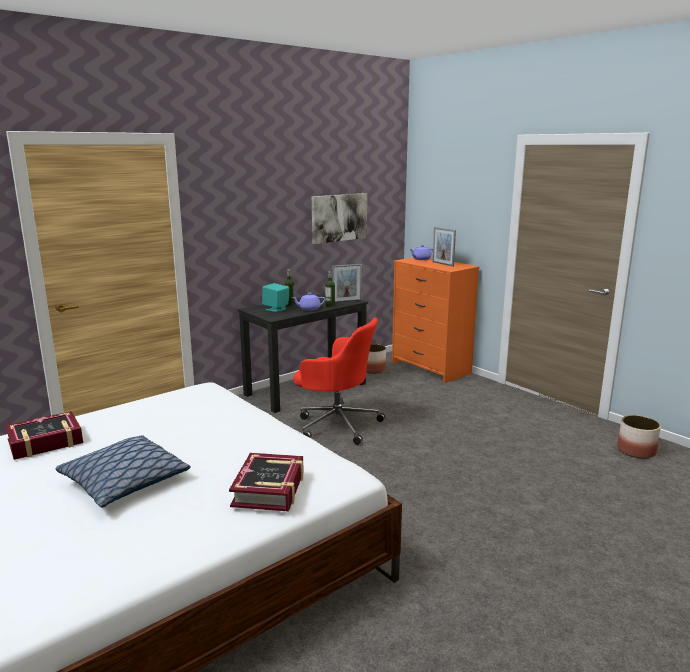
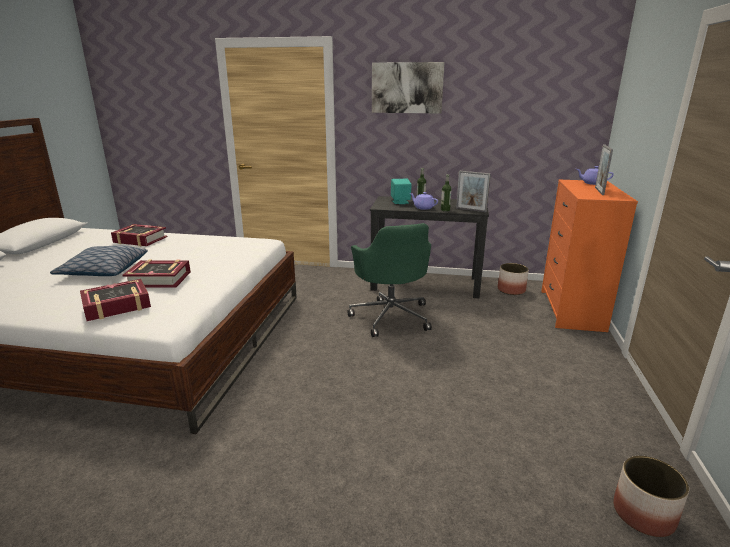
camera: 50 degrees right, 5 degrees up
red office chair [293,318,385,445] -> green office chair [347,223,432,337]
picture [312,193,367,244] -> picture moved to [372,62,444,113]
none -> book [122,260,191,288]

